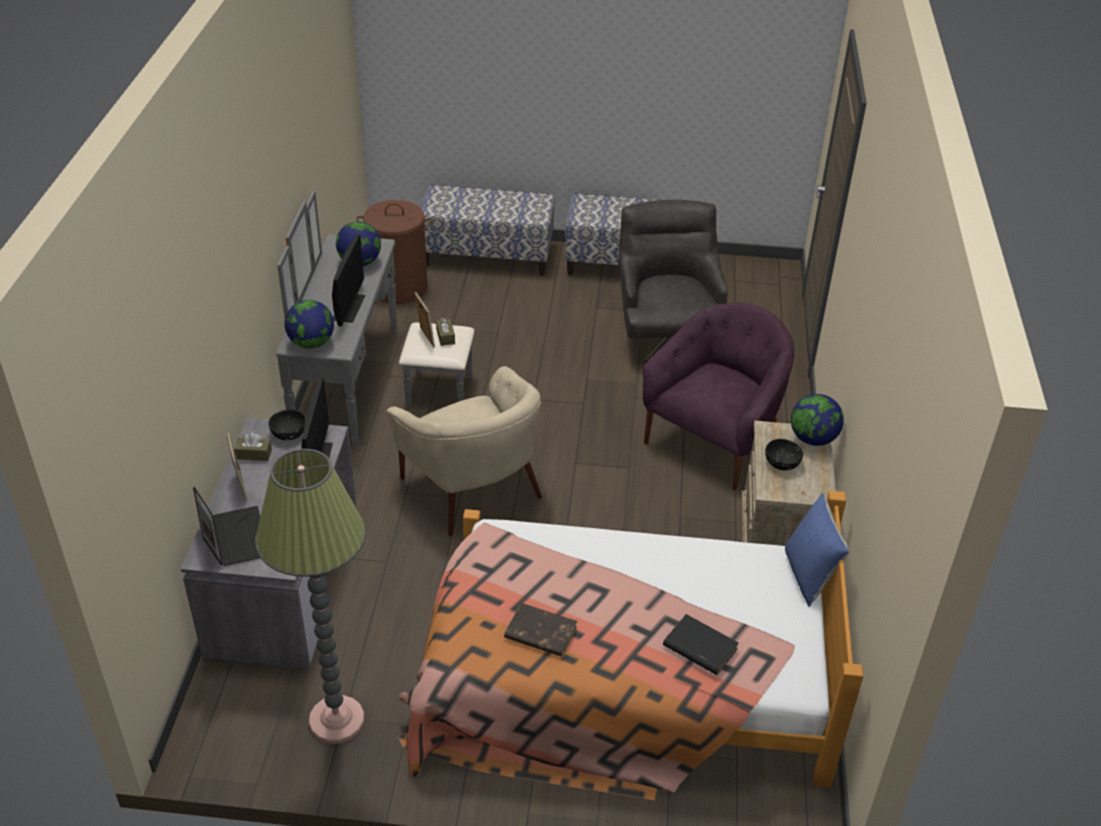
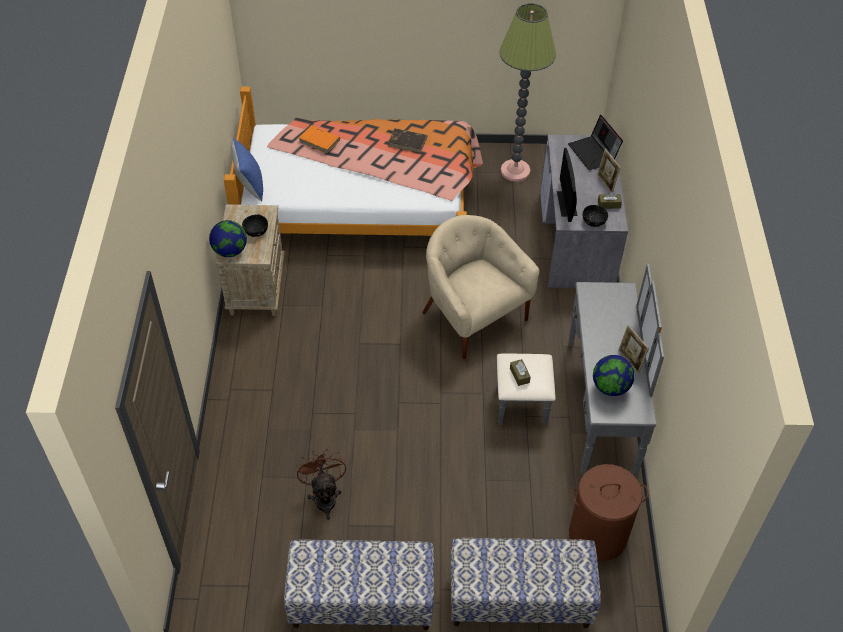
camera: 175 degrees right, 10 degrees up
globe [285,300,334,349] -> none
monitor [332,234,365,327] -> none
picture frame [415,292,435,348] -> picture frame moved to [618,325,649,373]
grey armchair [619,200,728,363] -> brown fan [296,449,346,520]
purple armchair [642,302,794,490] -> none
black book [663,614,739,675] -> orange book [299,125,340,154]

